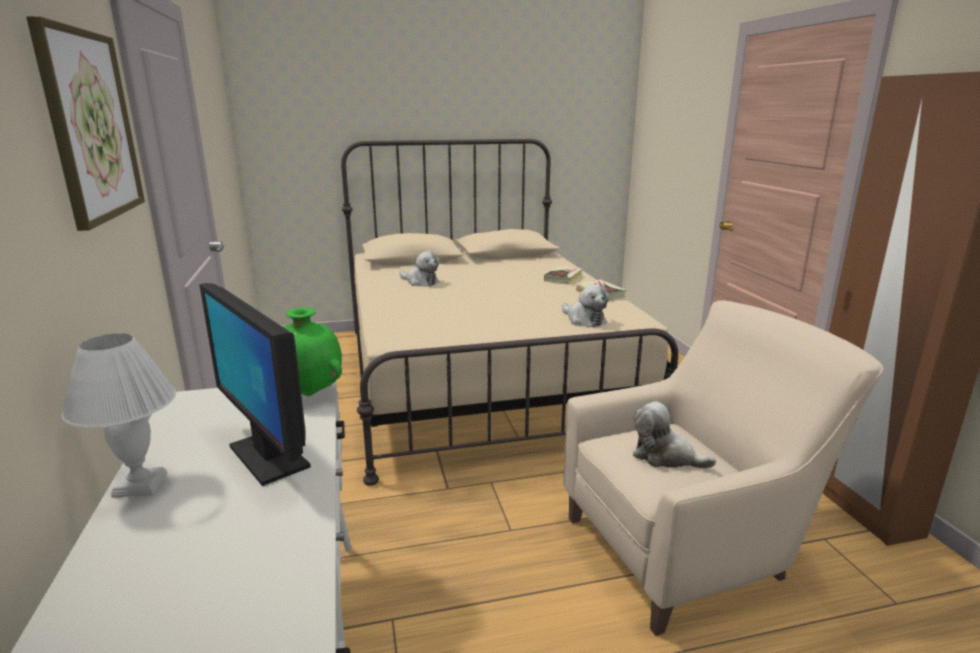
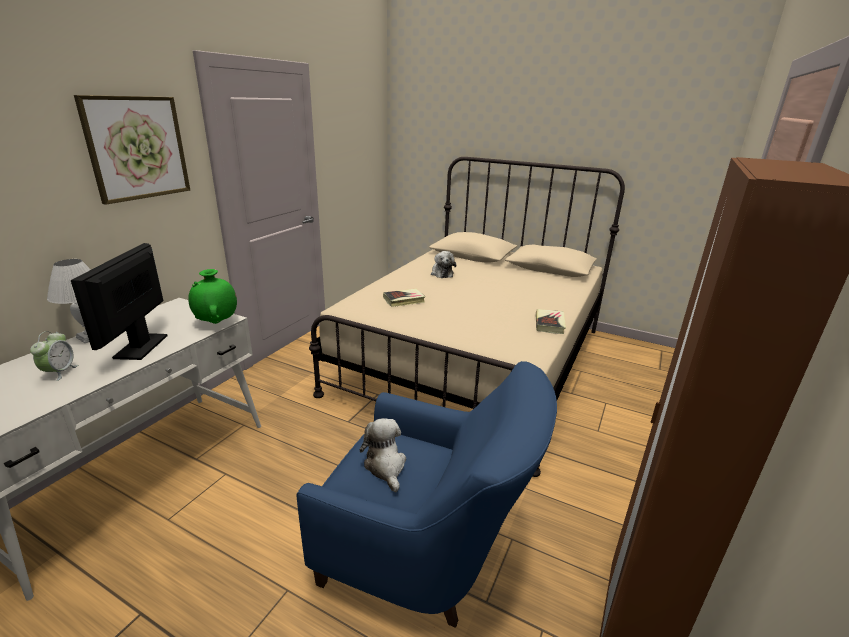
camera: 40 degrees right, 5 degrees up
book [544,266,583,285] -> book moved to [383,289,425,307]
plush toy [562,284,609,327] -> none
beige armchair [563,301,883,636] -> blue armchair [296,361,557,628]
none -> alarm clock [30,331,78,381]

